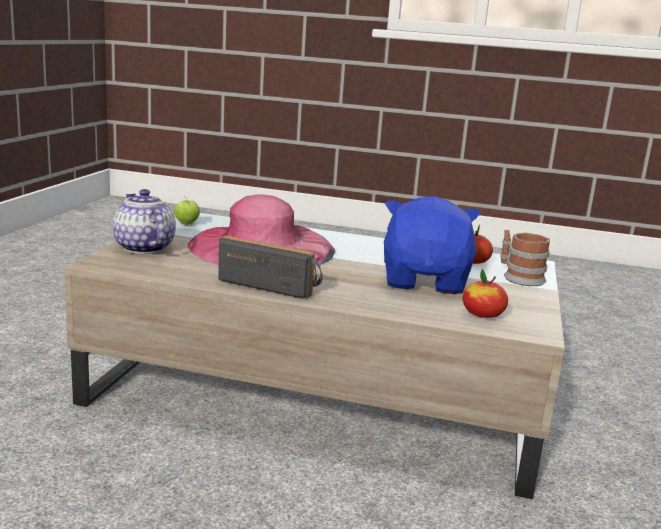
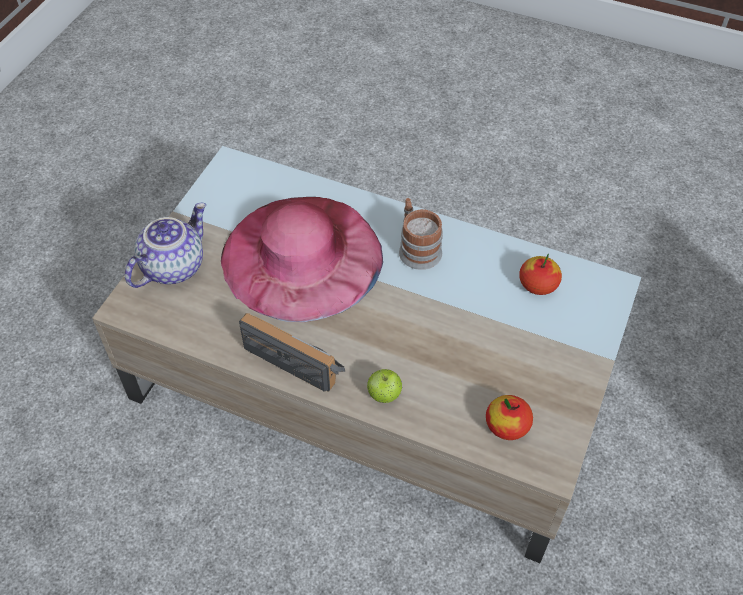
camera: 10 degrees right, 35 degrees up
teapot [113,189,176,254] -> teapot turned 60 degrees clockwise [125,203,206,288]
apple [174,196,200,225] -> apple moved to [367,369,402,403]
blue plush toy [384,196,481,294] -> none
mug [500,230,550,286] -> mug moved to [399,198,443,270]

